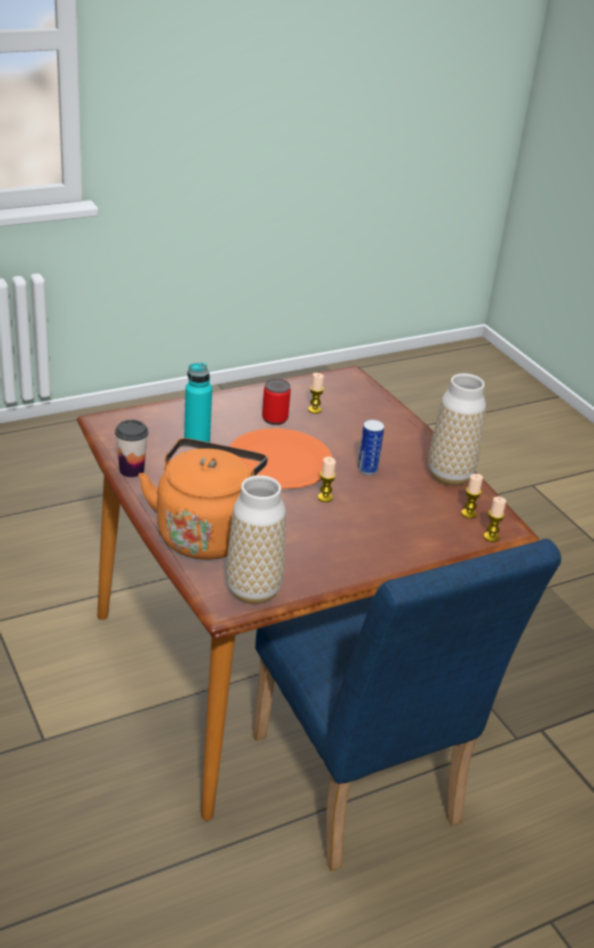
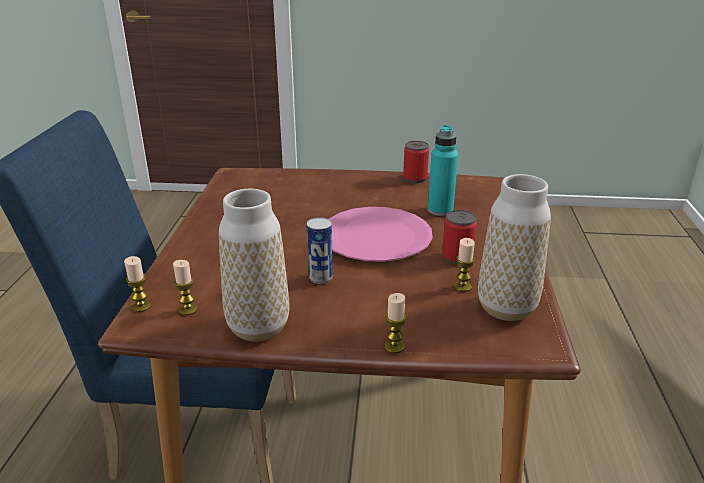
camera: 125 degrees right, 5 degrees down
cup [115,420,148,477] -> can [403,141,429,183]
orange kettle [138,438,268,560] -> none
vase [226,475,286,604] -> vase moved to [478,174,551,321]
orange plate [229,428,333,489] -> pink plate [329,207,433,262]
candle [318,457,336,502] -> candle moved to [385,293,407,353]

